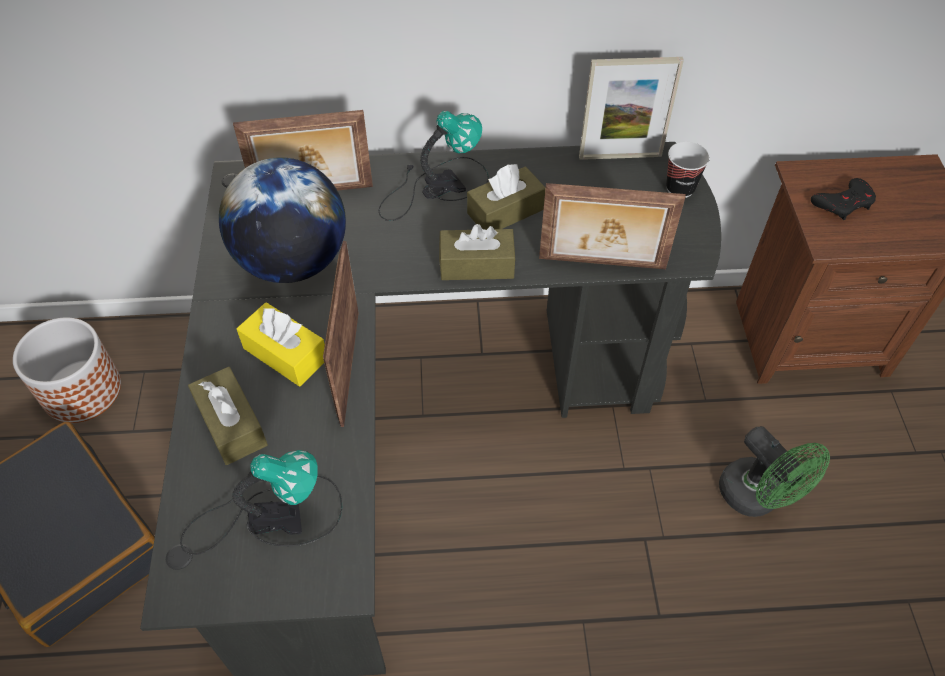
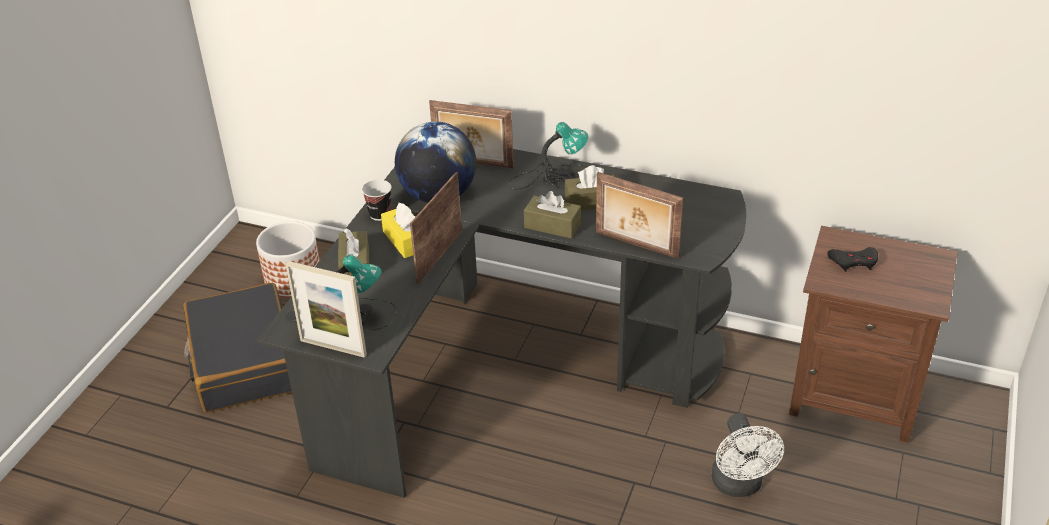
camera: 25 degrees right, 15 degrees down
picture frame [579,57,684,160] -> picture frame moved to [285,261,367,358]
cup [666,142,710,198] -> cup moved to [362,180,392,221]
green fan [719,426,830,517] -> white fan [711,414,784,497]

